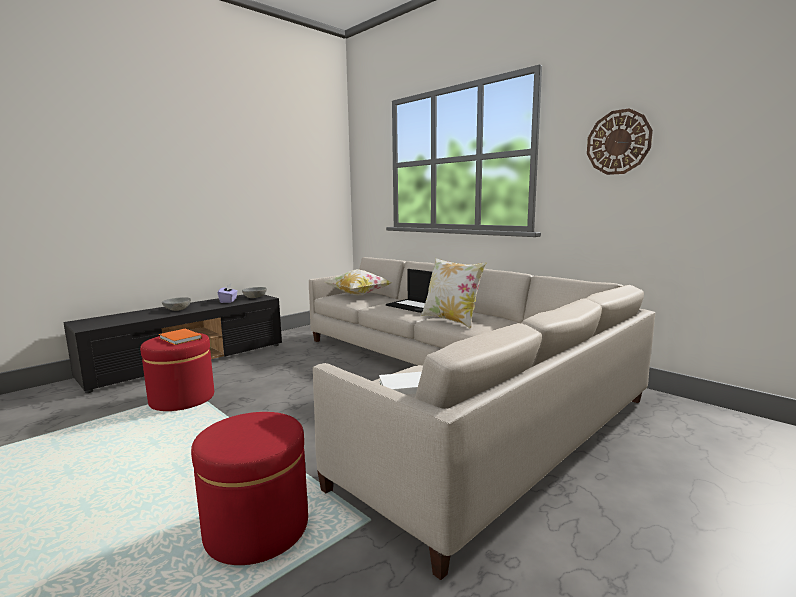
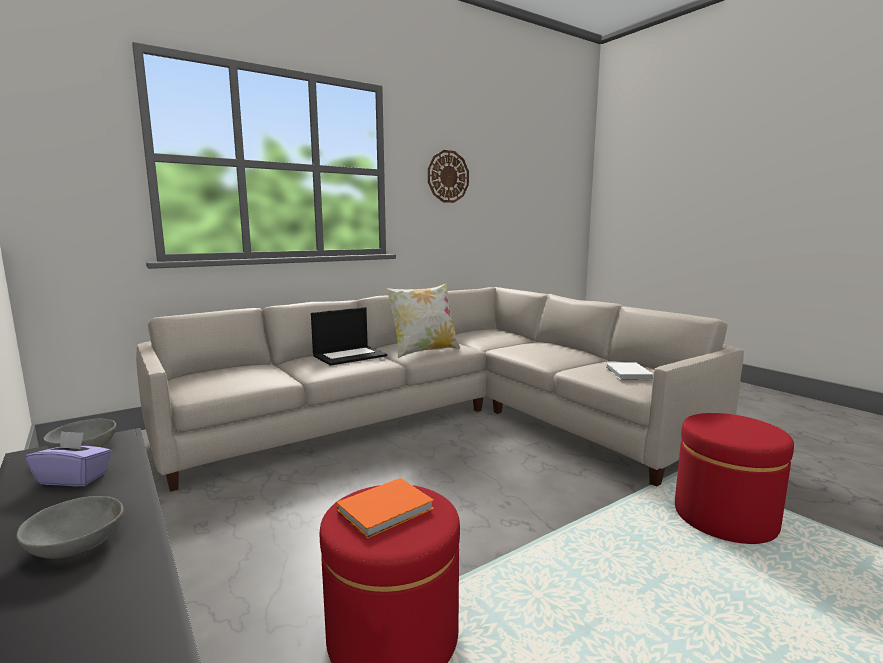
camera: 80 degrees left, 0 degrees up
pillow [325,269,393,295] -> none

